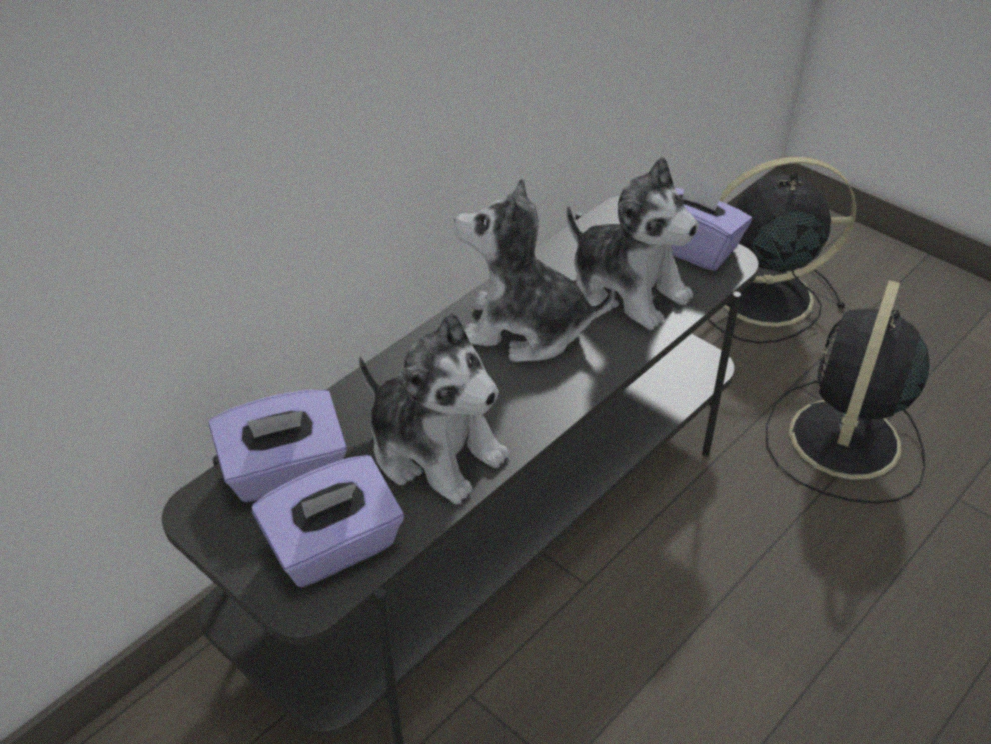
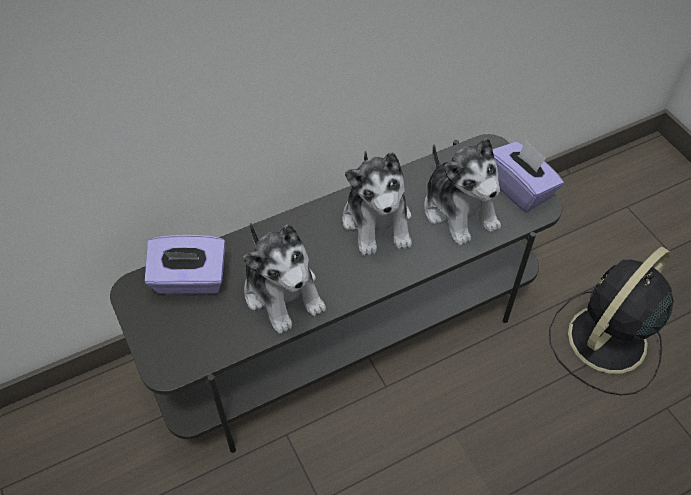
camera: 20 degrees right, 10 degrees up
purple tissue box [252,455,404,587] -> none
plush toy [454,178,615,362] -> plush toy turned 135 degrees counterclockwise [342,150,412,256]
black fan [708,157,856,344] -> none

